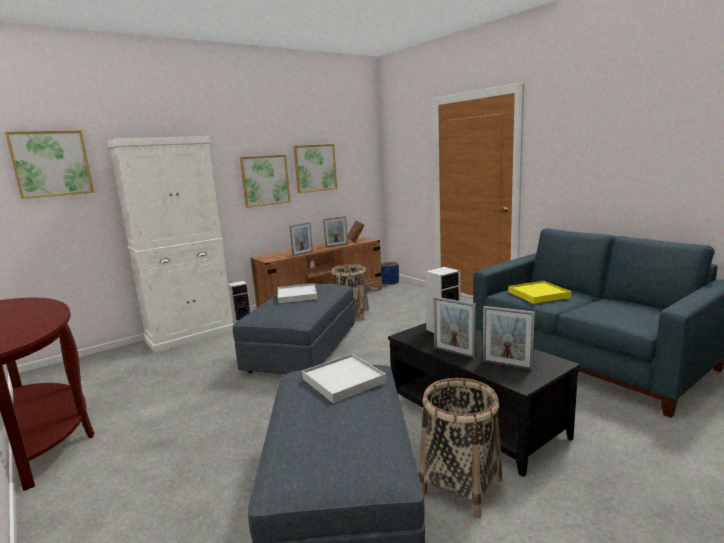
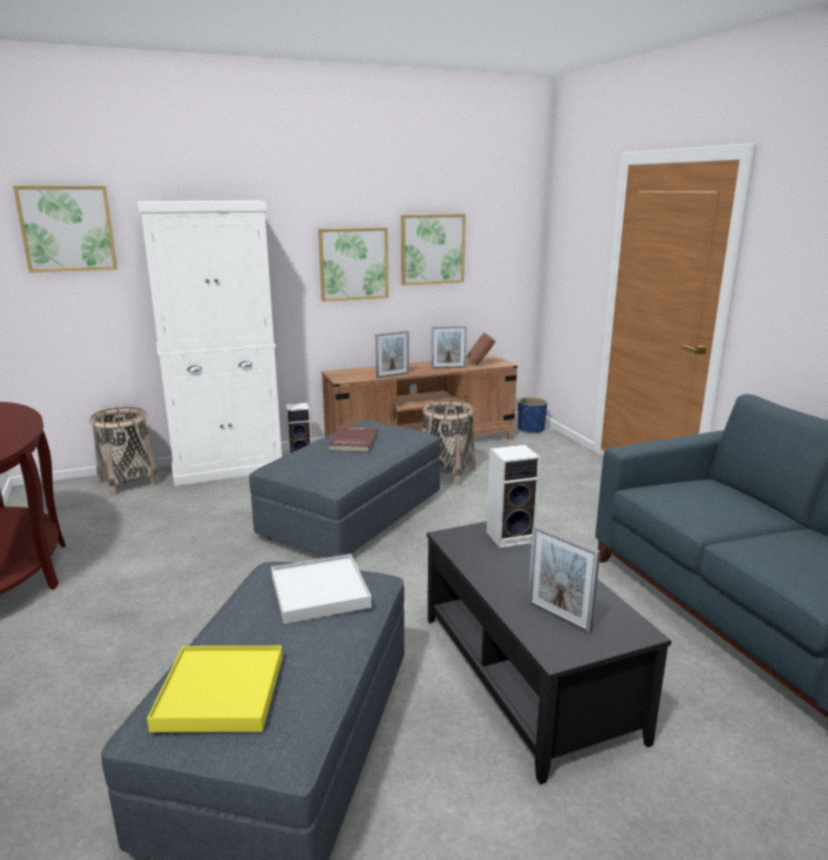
camera: 15 degrees right, 5 degrees up
white tray [278,283,317,303] -> red book [328,427,378,452]
basket [419,378,502,518] -> basket moved to [90,407,159,496]
picture frame [433,297,476,359] -> none
yellow tray [508,281,571,304] -> yellow tray moved to [147,646,283,732]

